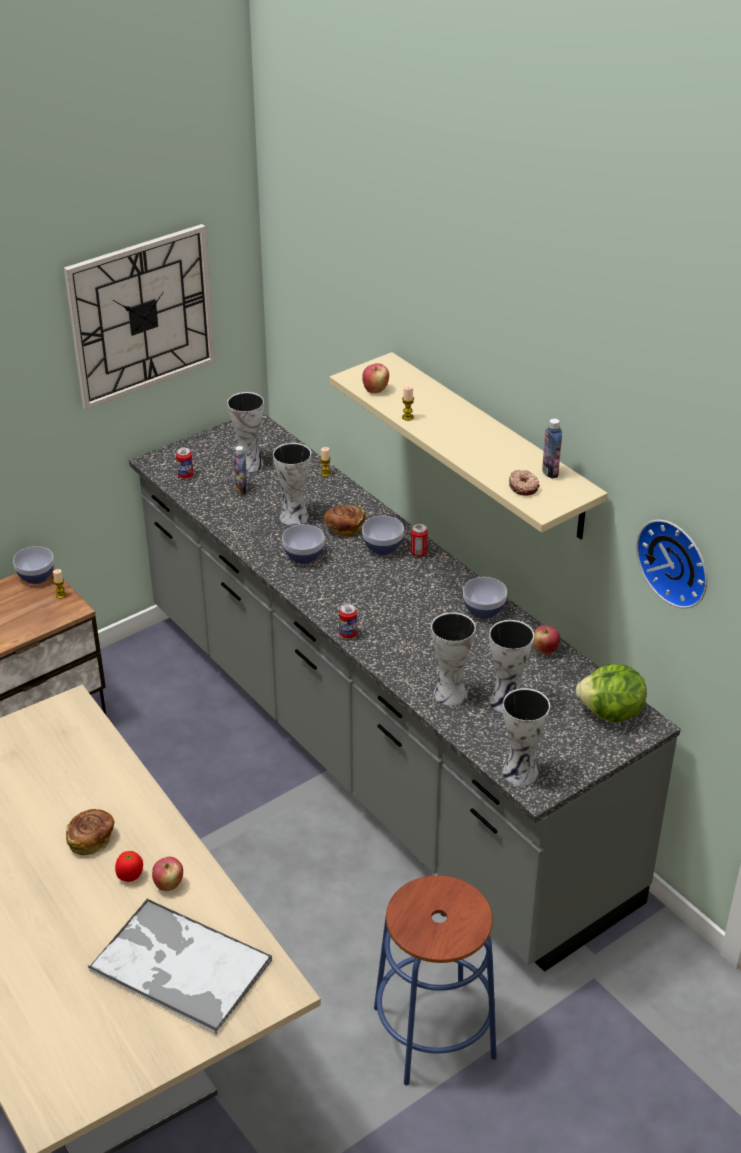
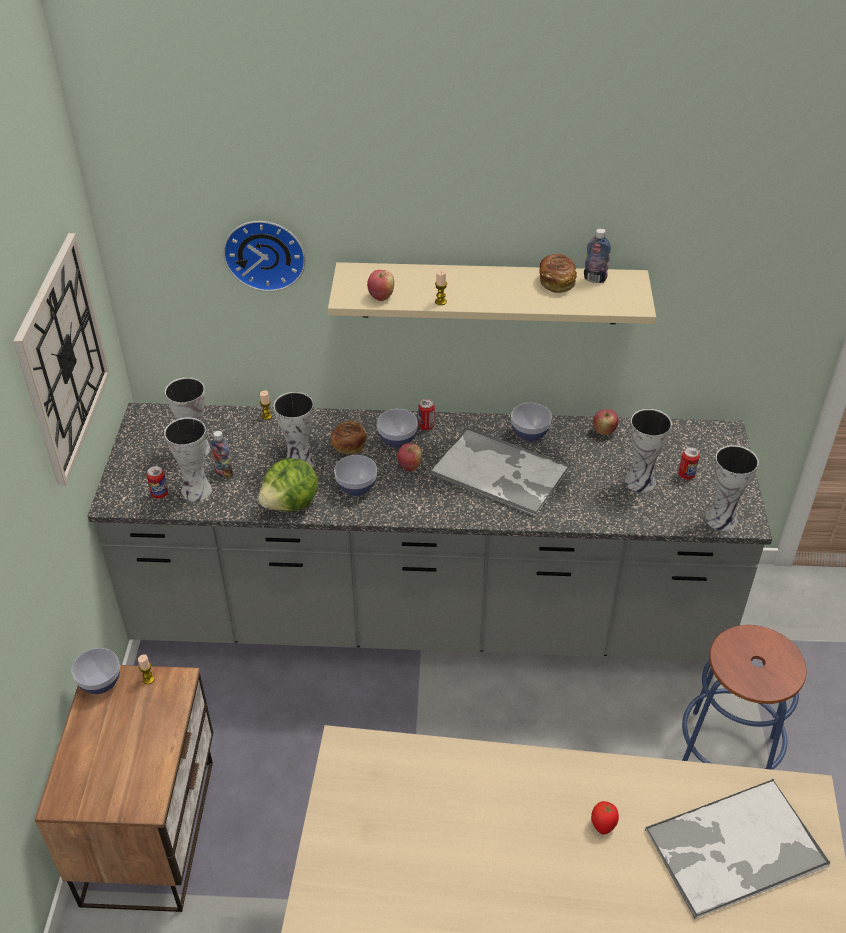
camera: 50 degrees left, 5 degrees up
bread [66,809,115,855] -> bread moved to [540,254,577,293]
apple [152,857,183,891] -> apple moved to [397,443,422,471]
can [339,604,357,639] -> can moved to [678,447,700,480]
vase [431,612,476,706] -> vase moved to [164,417,212,502]
donut [509,470,540,496] -> none
lettuce [576,664,647,723] -> lettuce moved to [258,458,318,512]
wall clock [636,520,707,609] -> wall clock moved to [223,221,306,292]
none -> tray [430,426,570,517]

